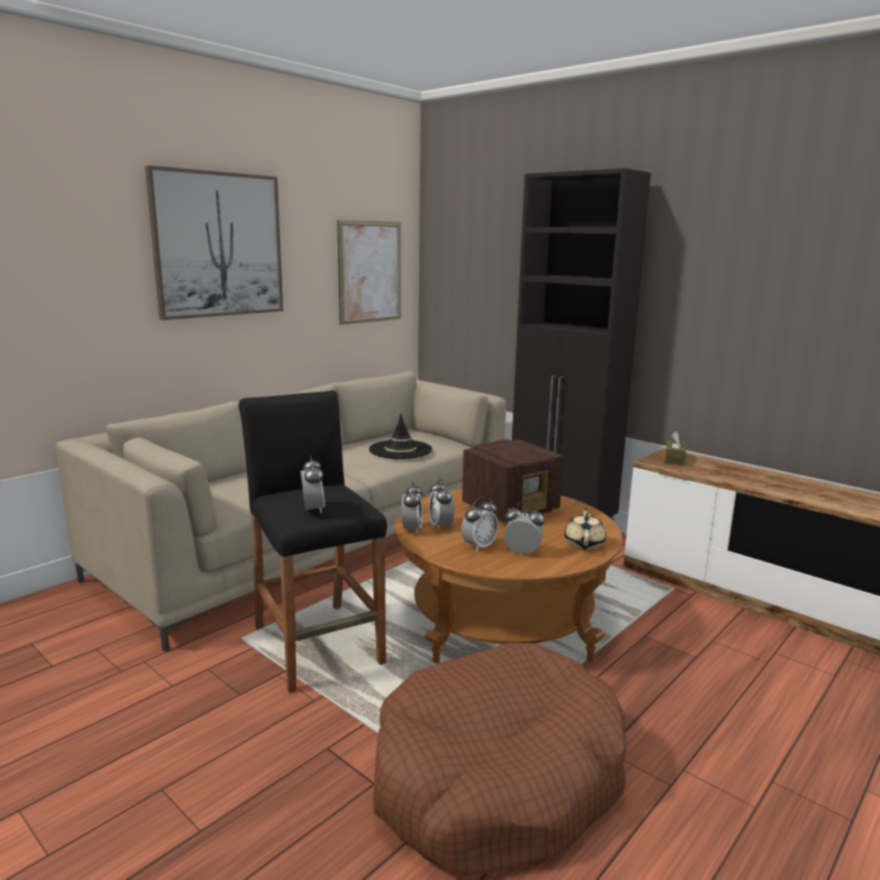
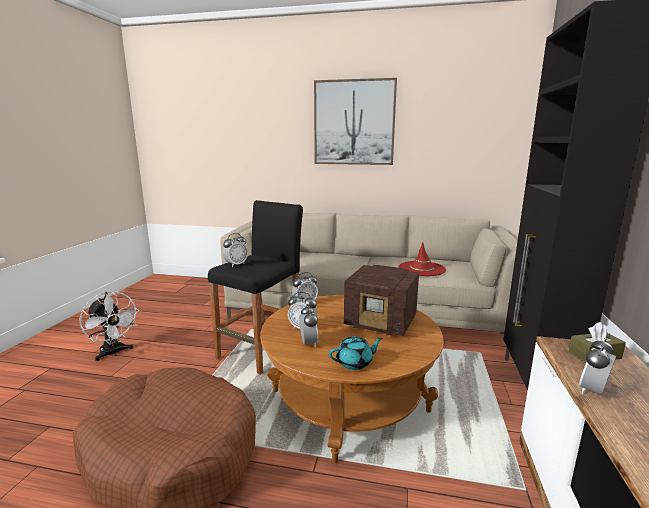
camera: 60 degrees right, 0 degrees up
picture [337,220,401,325] -> none
black hat [369,414,432,459] -> red hat [399,242,446,276]
alarm clock [429,479,455,531] -> alarm clock moved to [579,337,616,395]
beige teapot [565,508,606,549] -> turquoise teapot [329,337,383,370]
none -> white fan [80,291,139,361]

